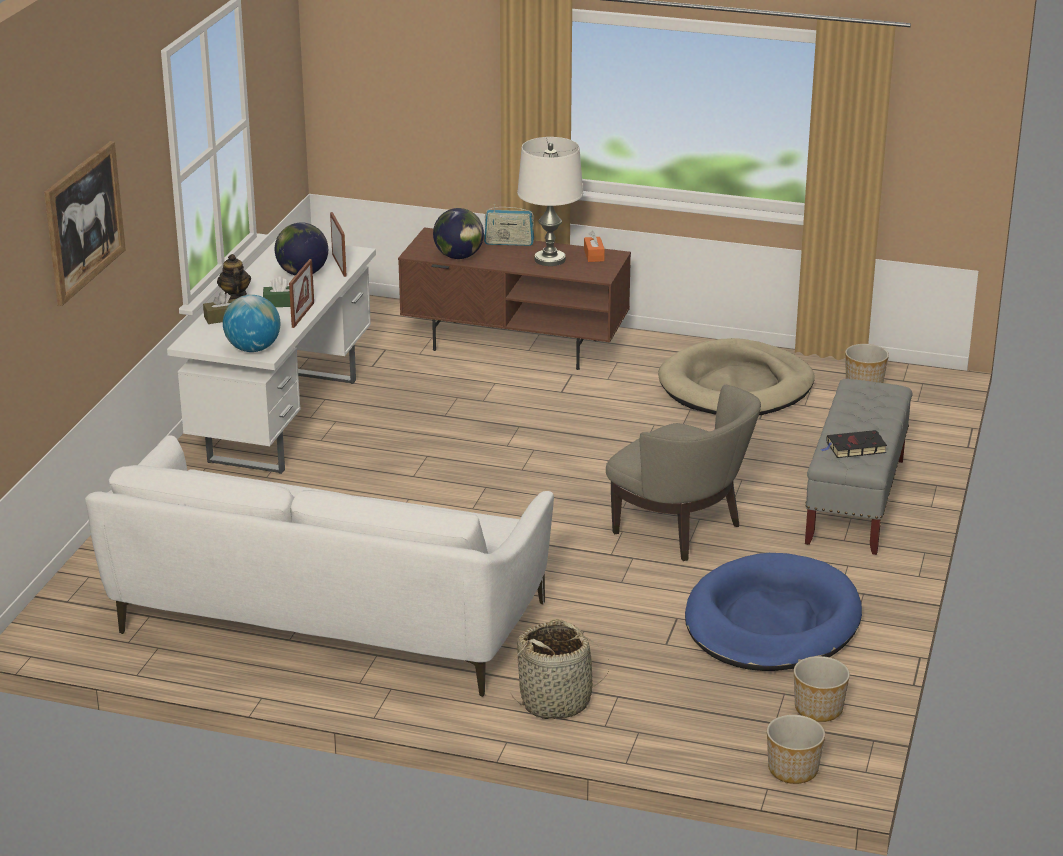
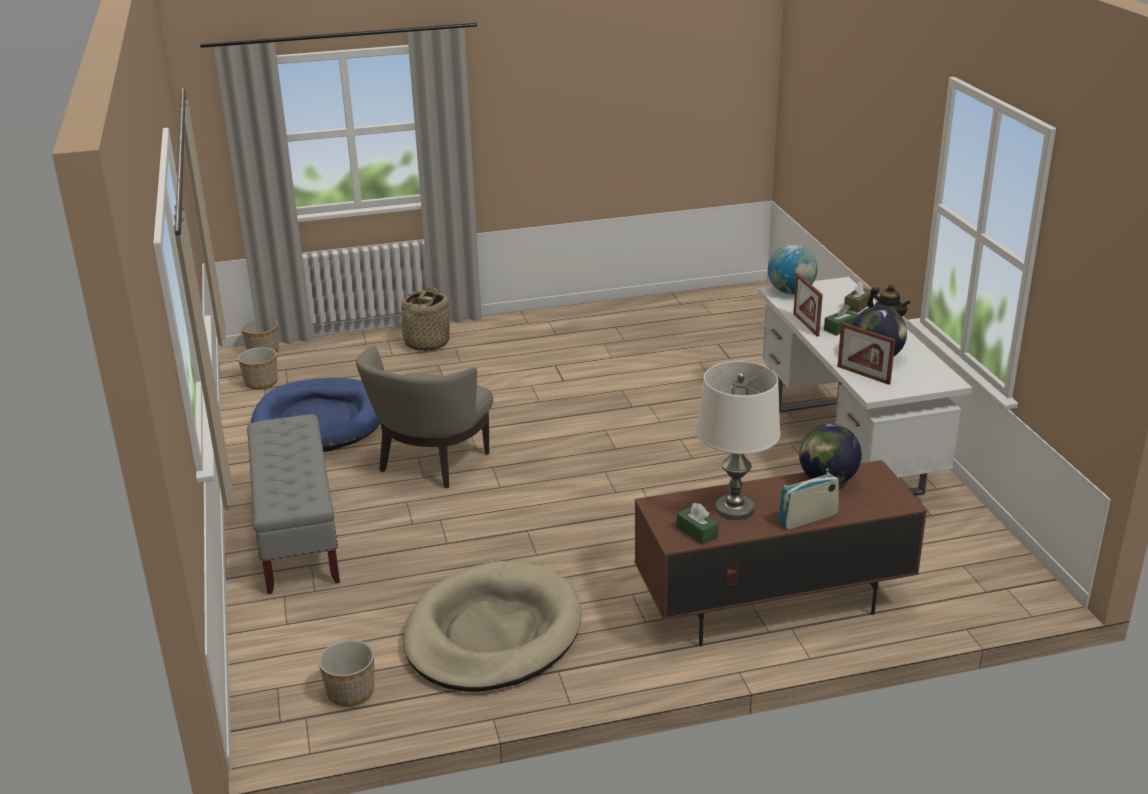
camera: 150 degrees right, 0 degrees up
picture [44,141,126,306] -> none
white sofa [85,435,554,697] -> none
orange tissue box [584,231,605,262] -> green tissue box [676,503,719,545]
beige armchair [606,385,761,561] -> beige armchair turned 75 degrees counterclockwise [356,346,493,488]
black book [821,430,887,458] -> none

